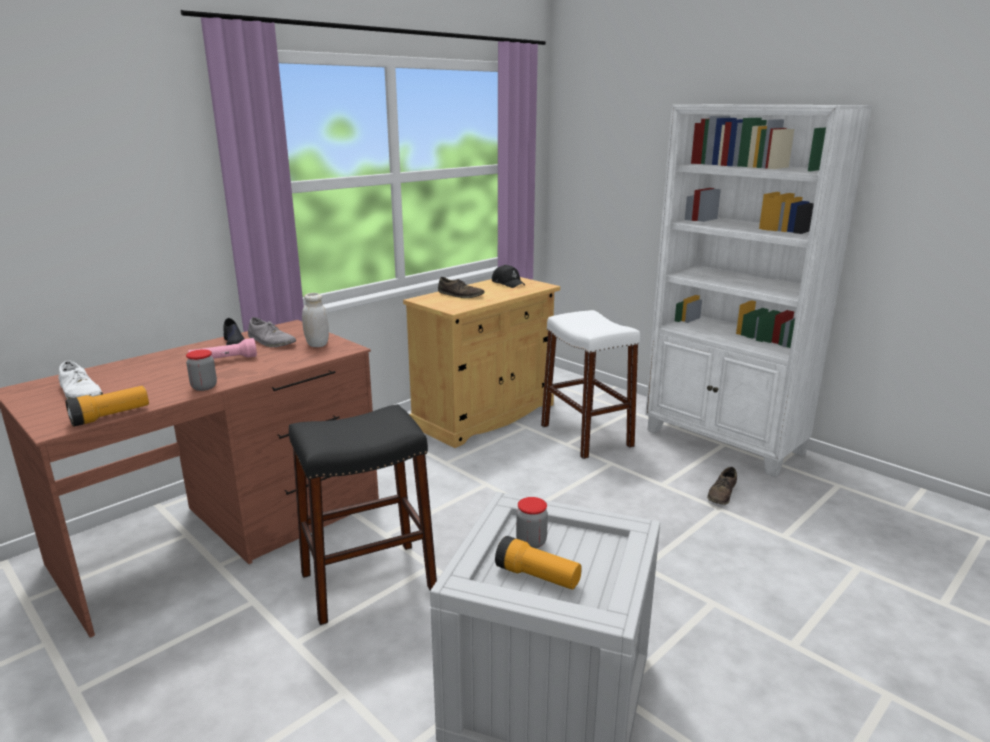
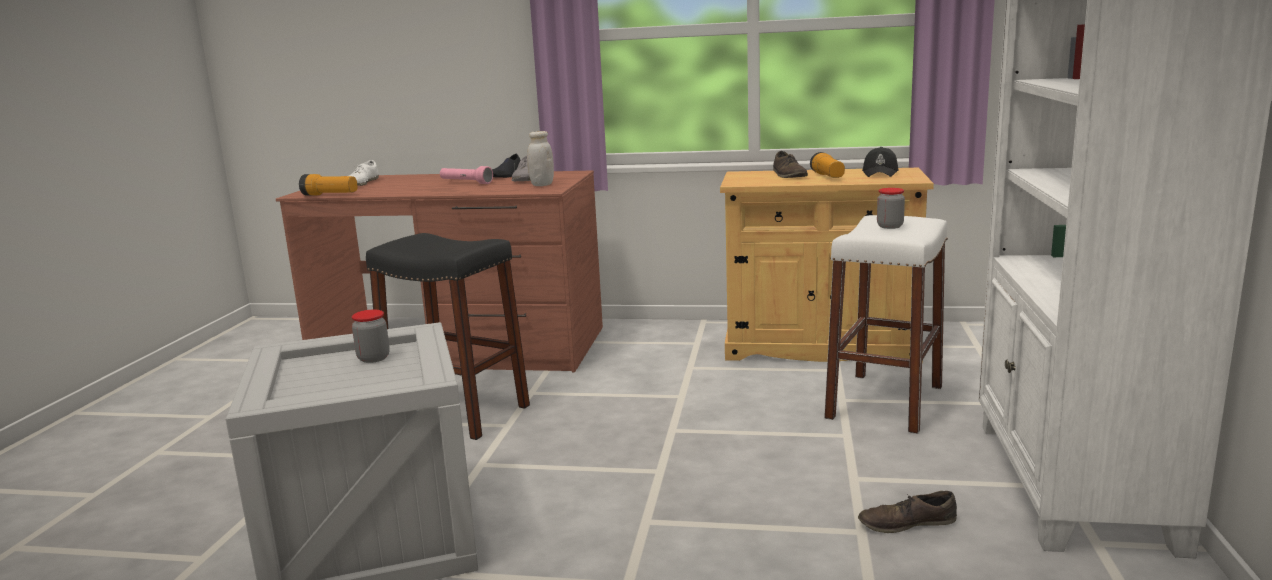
camera: 55 degrees right, 5 degrees down
jar [186,349,217,391] -> jar moved to [877,188,905,229]
flashlight [495,536,582,590] -> flashlight moved to [810,152,845,178]

